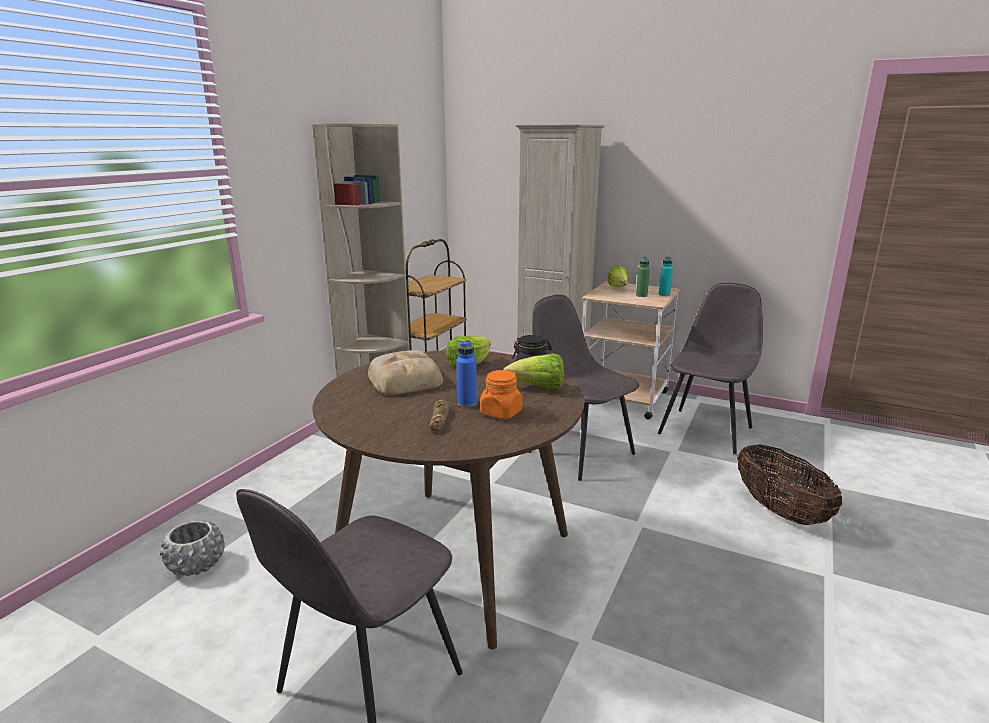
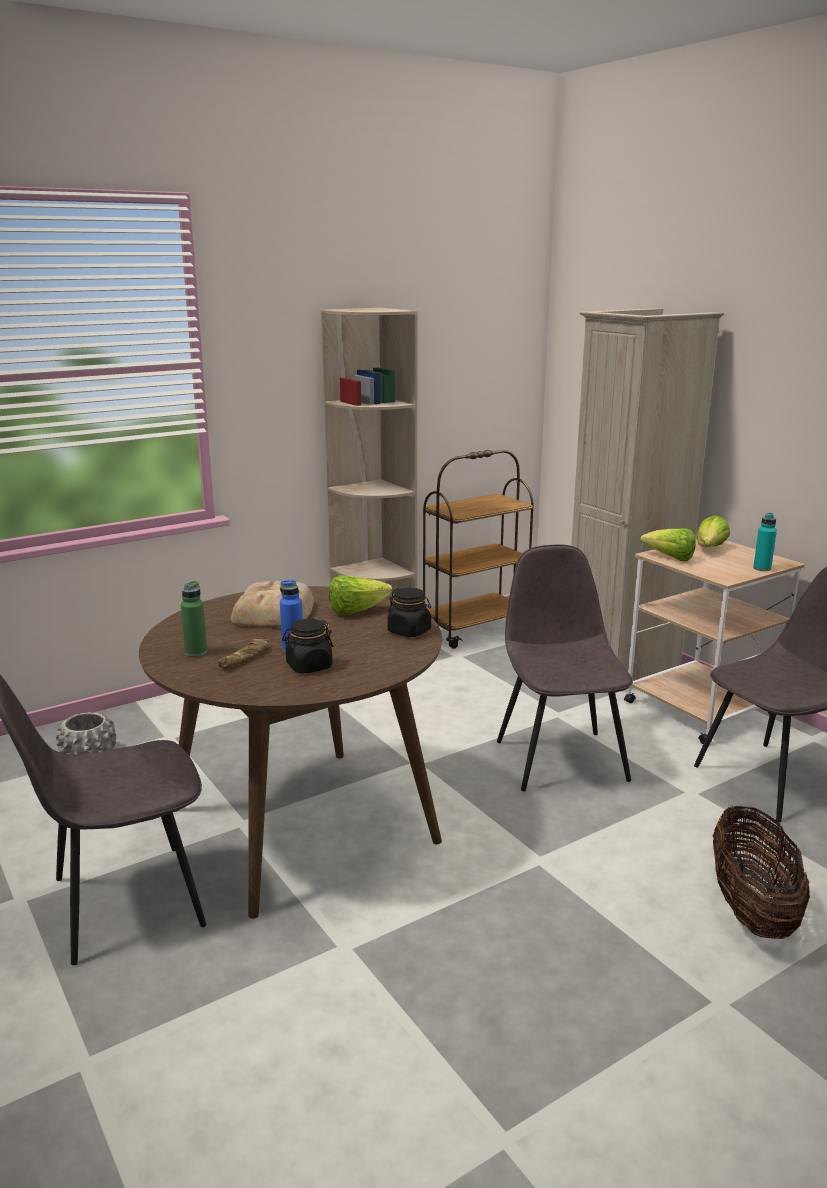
camera: 30 degrees right, 0 degrees up
orange jar [480,370,522,419] -> black jar [282,619,334,674]
lettuce [503,353,564,390] -> lettuce moved to [640,528,696,561]
green bottle [636,257,650,297] -> green bottle moved to [181,581,207,657]

